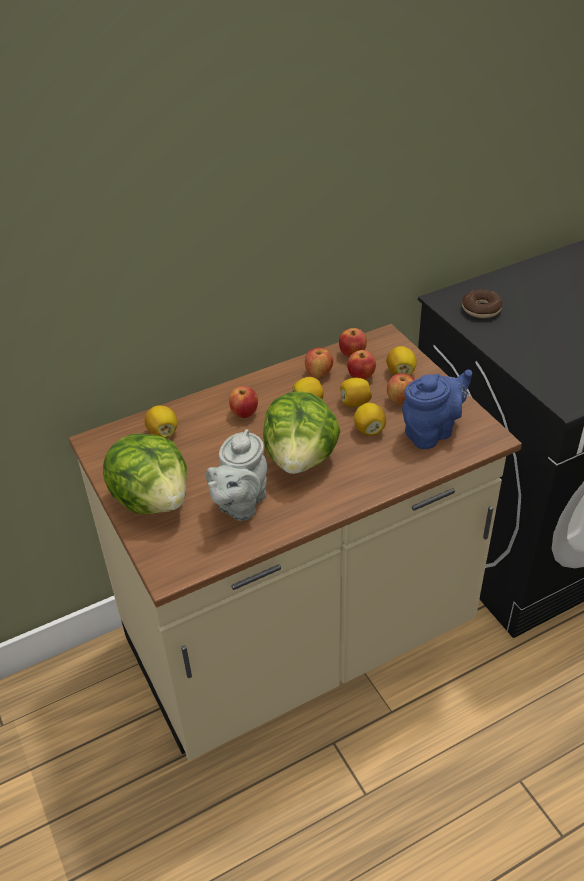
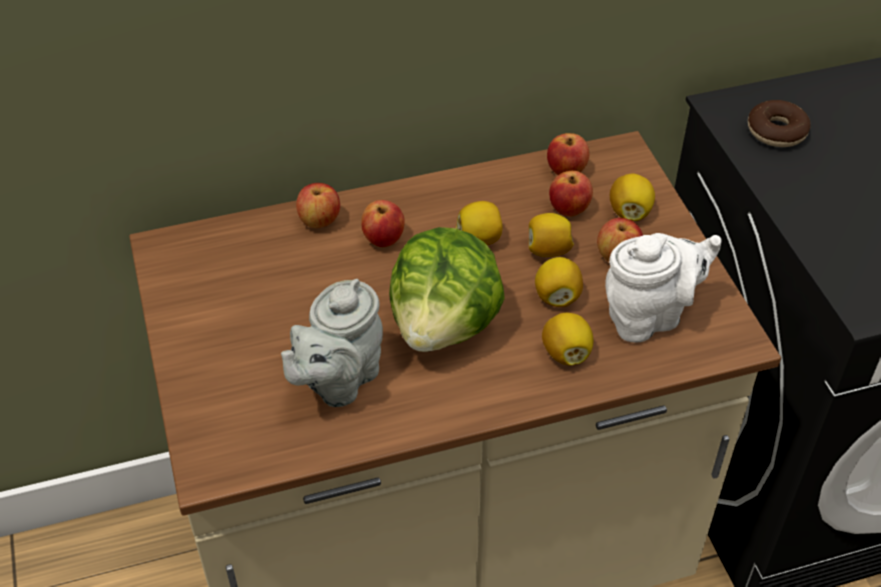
camera: 10 degrees right, 5 degrees up
lettuce [103,433,187,514] -> none
lemon [144,405,177,438] -> lemon moved to [542,313,593,366]
apple [305,348,333,378] -> apple moved to [296,183,340,228]
blue teapot [402,370,472,449] -> white teapot [605,233,722,343]

